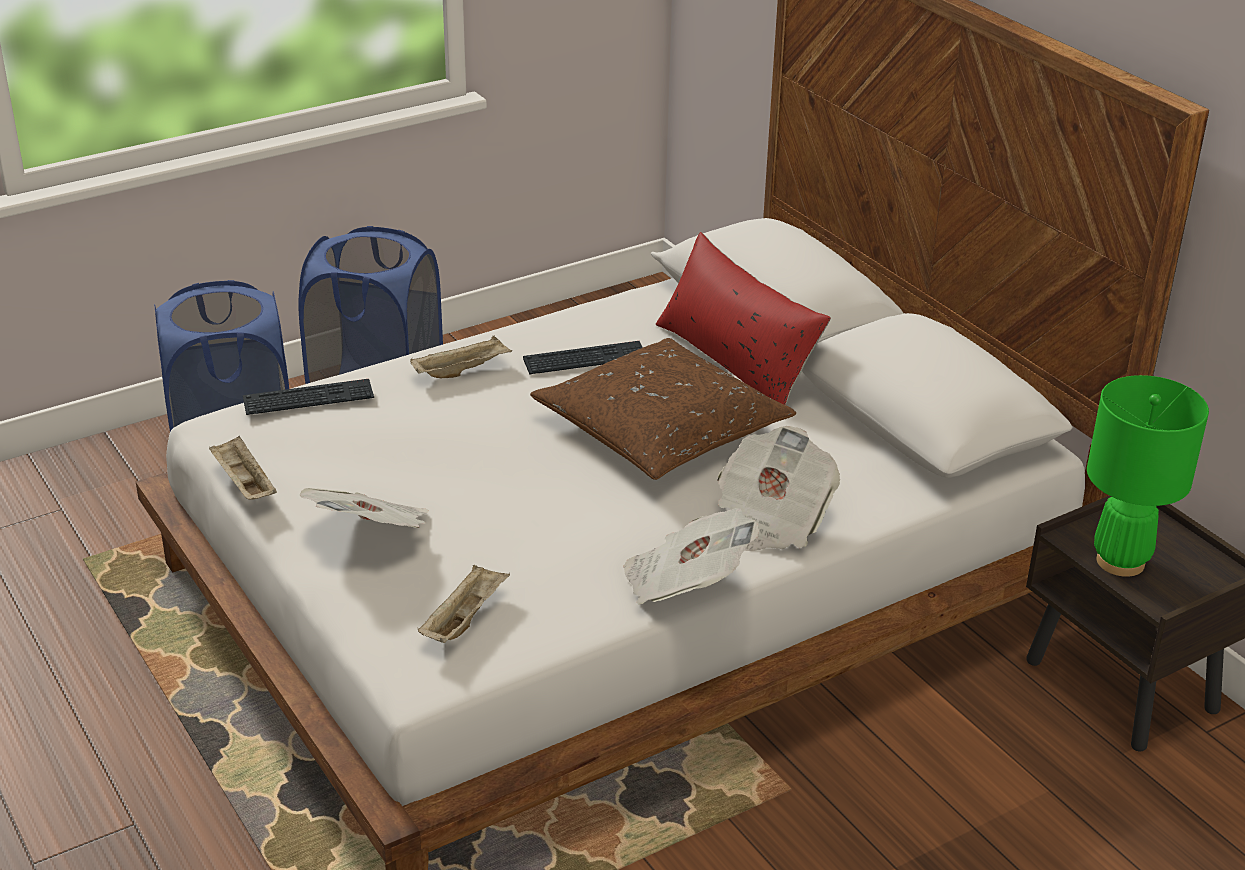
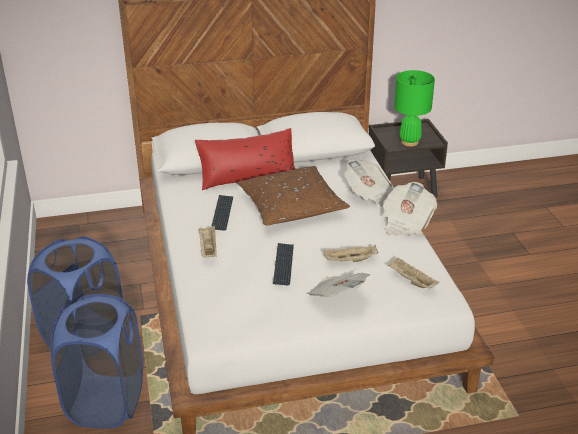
camera: 70 degrees left, 0 degrees up
beige tray [209,436,277,500] -> beige tray moved to [323,245,378,262]
keyboard [243,379,374,415] -> keyboard moved to [273,243,294,285]

